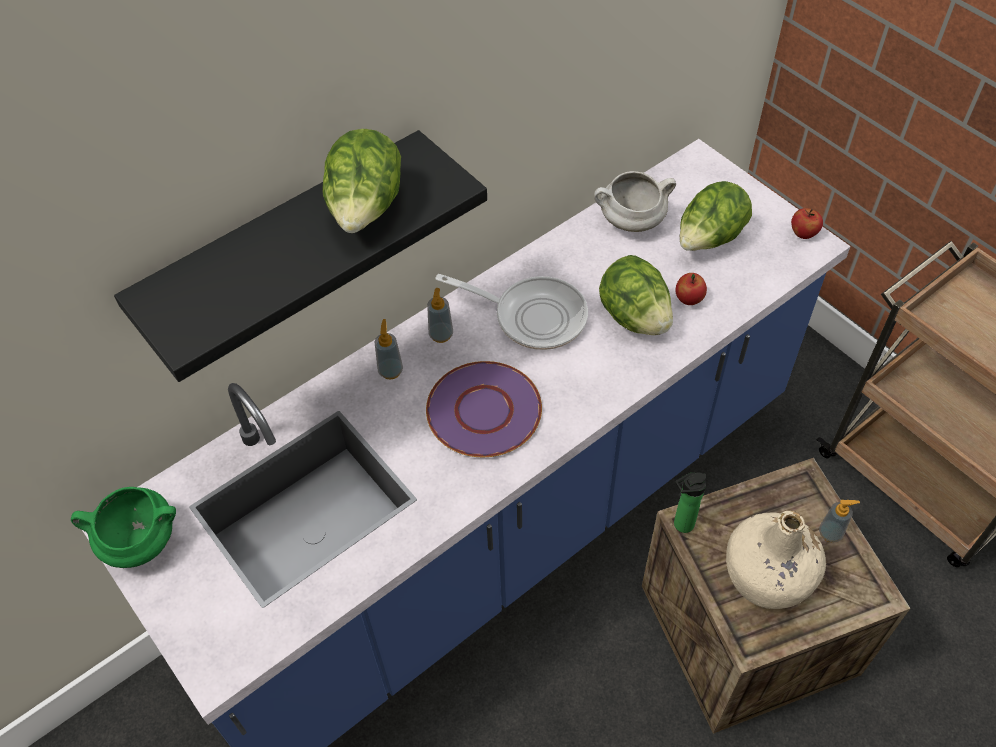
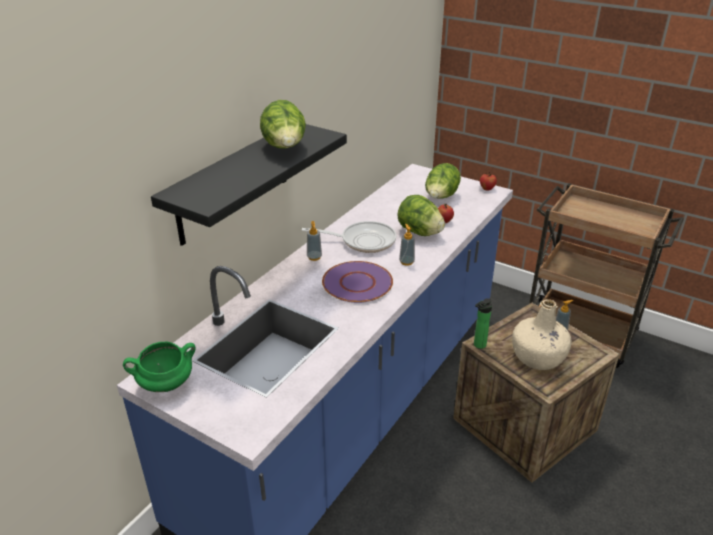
camera: 20 degrees left, 20 degrees down
soap dispenser [375,319,403,379] -> soap dispenser moved to [399,224,415,266]
white cooking pot [594,171,676,232] -> none

